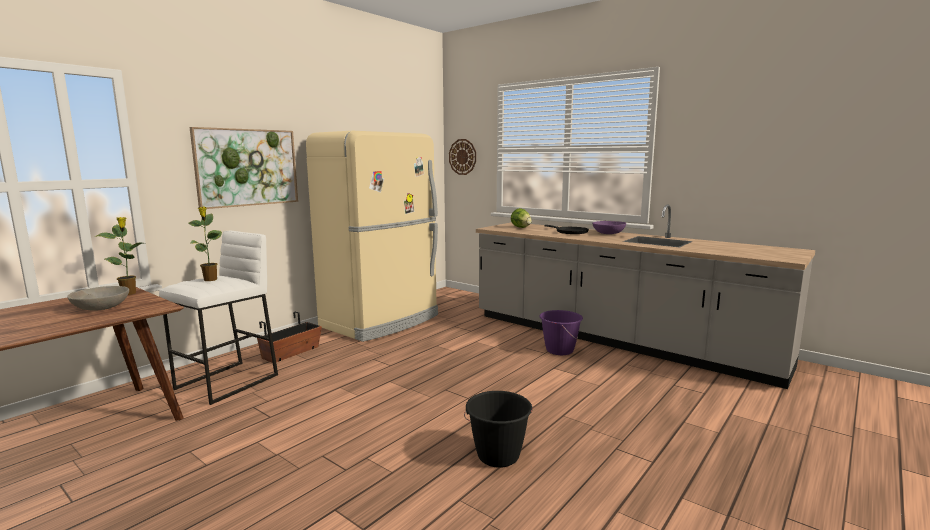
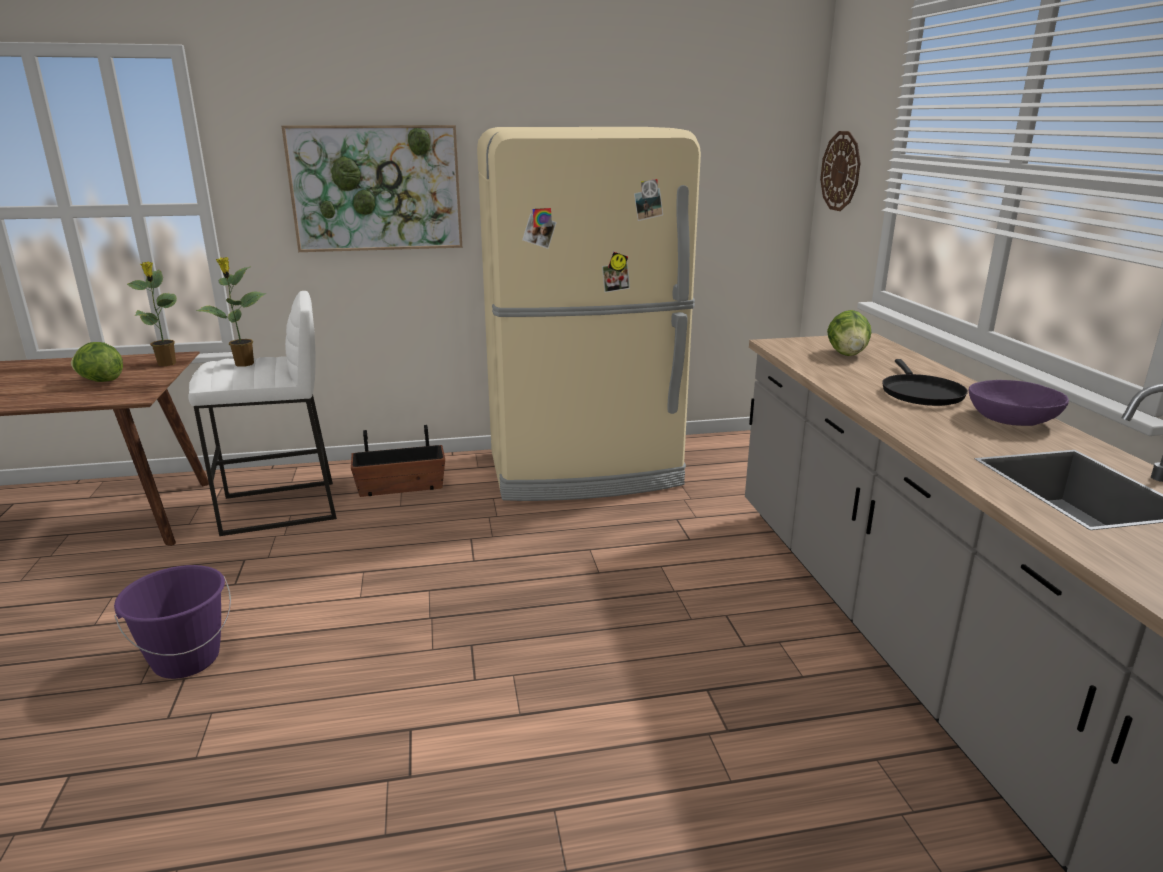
camera: 40 degrees right, 10 degrees up
grey bowl [67,286,129,311] -> lettuce [71,342,123,382]
black bucket [464,391,532,468] -> none
purple bucket [539,310,583,355] -> purple bucket moved to [114,565,231,679]

